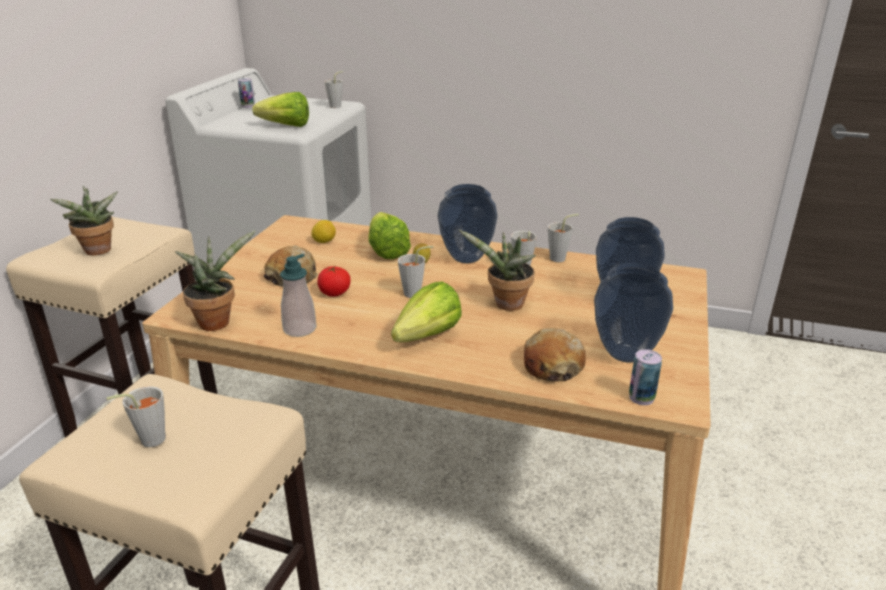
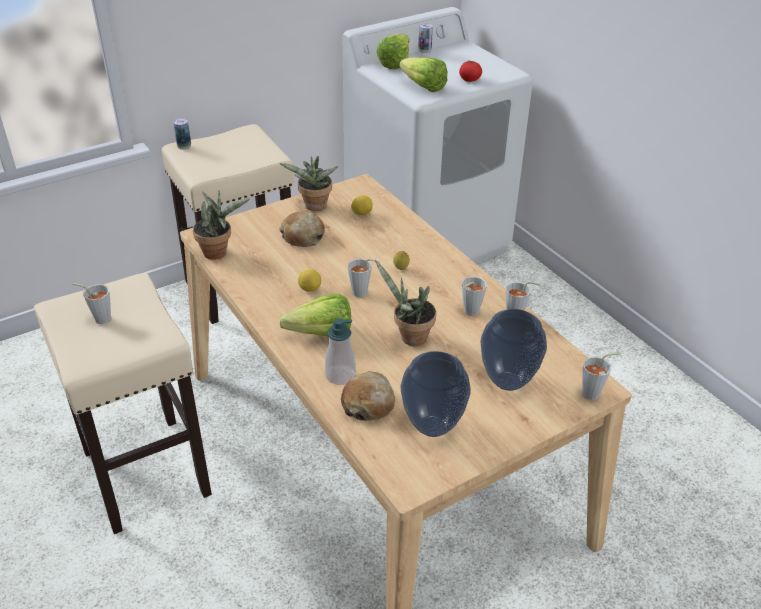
camera: 40 degrees right, 10 degrees up
potted plant [50,186,117,255] -> potted plant moved to [280,156,339,211]
soap dispenser [280,254,317,337] -> soap dispenser moved to [325,318,356,385]
tomato [317,267,351,297] -> tomato moved to [459,61,482,82]
grey cup [325,71,343,108] -> grey cup moved to [582,353,621,400]
lettuce [368,212,411,259] -> lettuce moved to [376,34,409,69]
vase [438,184,498,263] -> none
can [629,349,662,405] -> can moved to [174,118,191,150]
none -> lemon [298,269,321,292]

